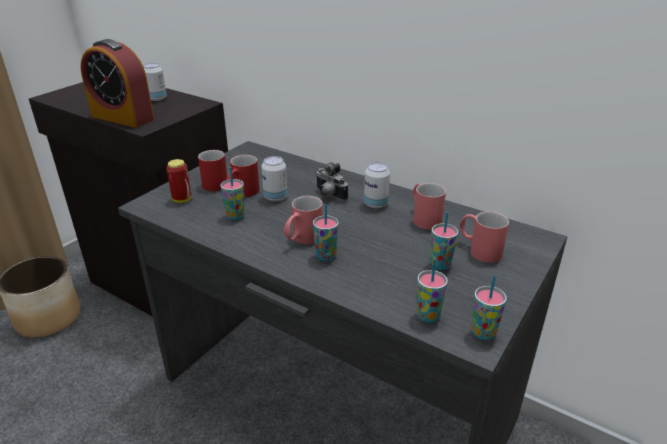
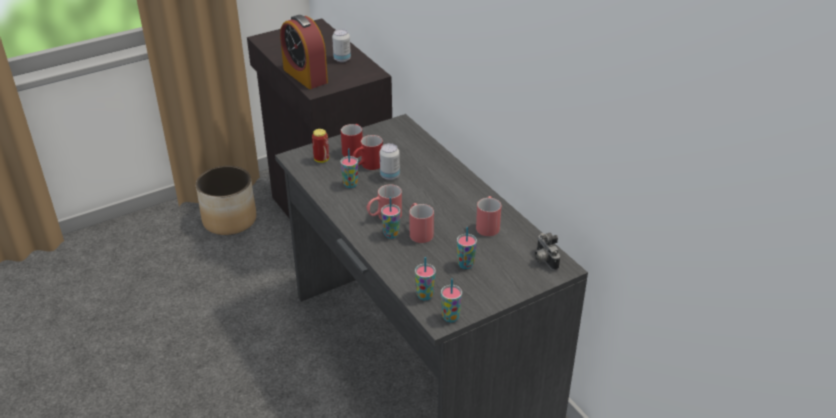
camera: 25 degrees right, 5 degrees up
camera [316,162,348,201] -> camera moved to [535,233,560,270]
can [364,162,390,209] -> none
red mug [459,211,509,263] -> red mug moved to [409,203,434,243]

